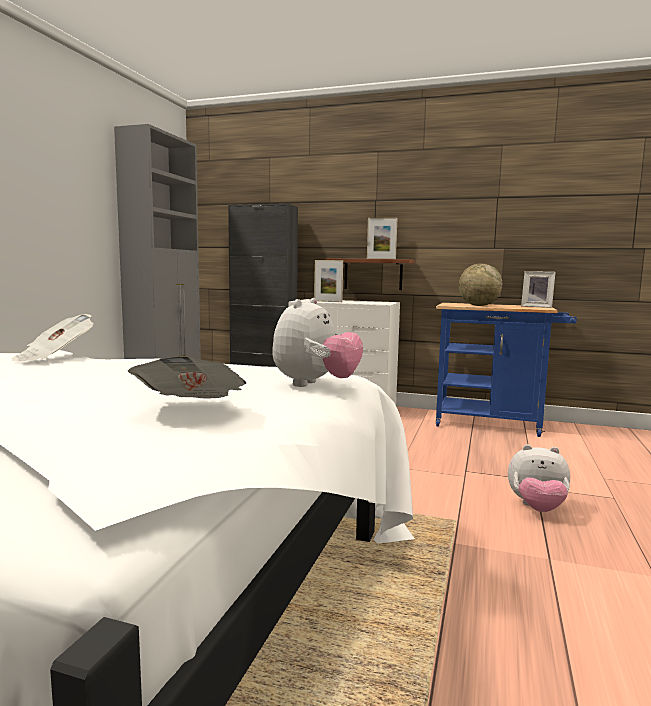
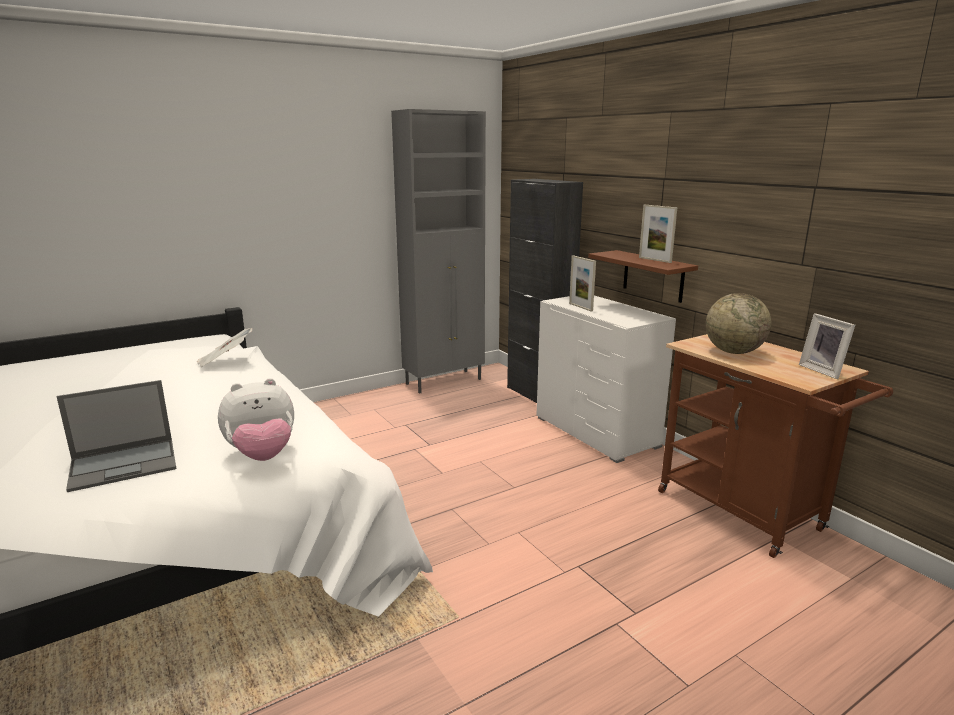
camera: 40 degrees right, 10 degrees up
newspaper [128,356,246,398] -> laptop [57,380,176,492]
blue cart [436,303,577,437] -> brown cart [658,334,893,558]
plush toy [508,445,570,512] -> none

